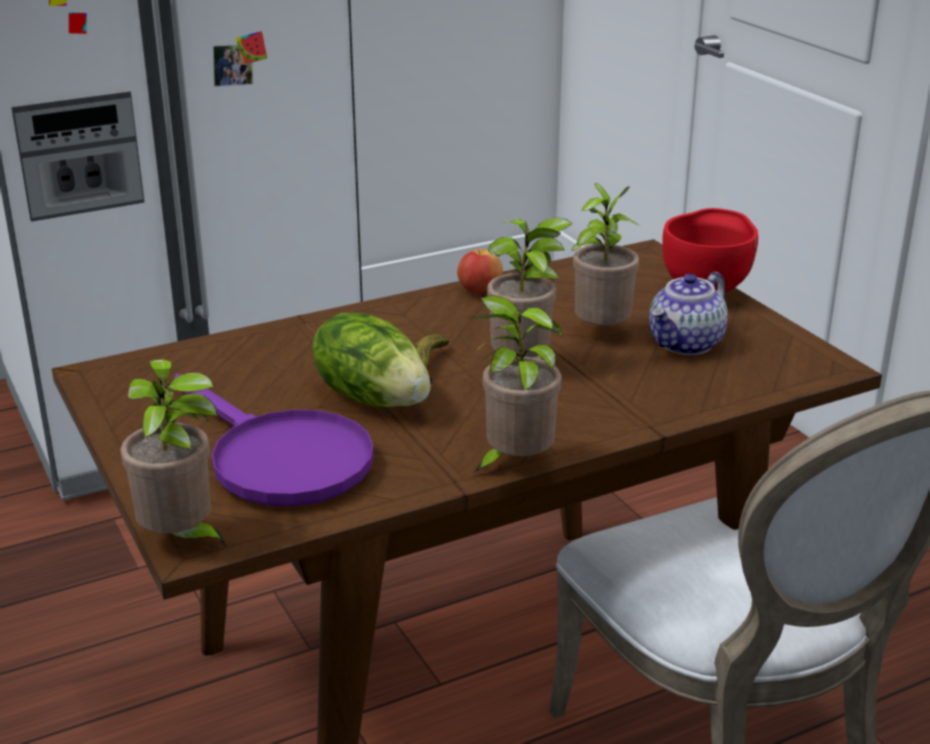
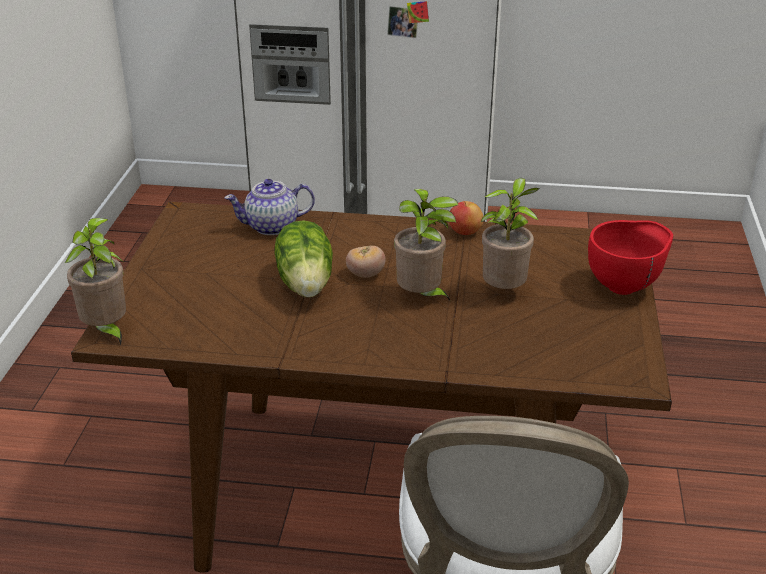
camera: 35 degrees right, 5 degrees up
purple frying pan [174,374,374,506] -> none
banana [415,334,449,384] -> tomato [346,245,386,278]
potted plant [469,295,563,473] -> none
teapot [649,272,728,355] -> teapot moved to [224,179,315,235]

